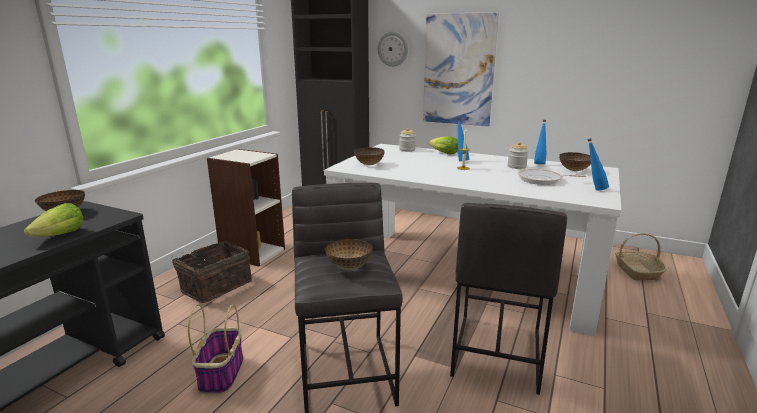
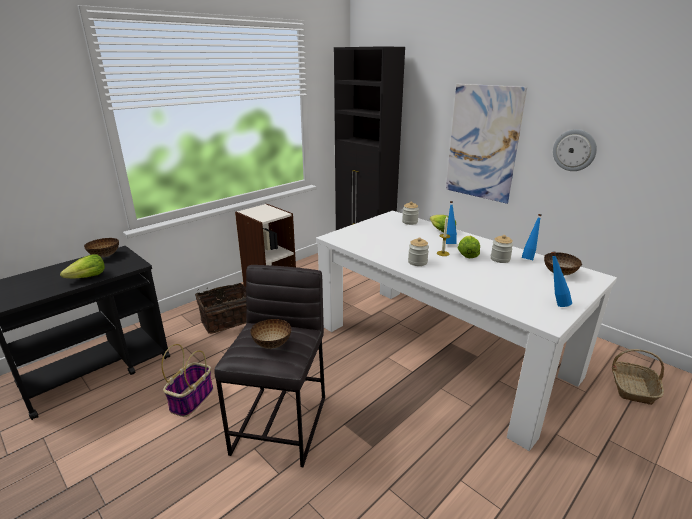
camera: 20 degrees right, 5 degrees up
bowl [354,147,385,165] -> none
wall clock [378,31,408,67] -> wall clock moved to [553,129,597,171]
grey stool [450,203,567,395] -> none
frying pan [518,169,586,185] -> none
none -> jar [408,238,429,266]
none -> lettuce [458,236,480,258]

